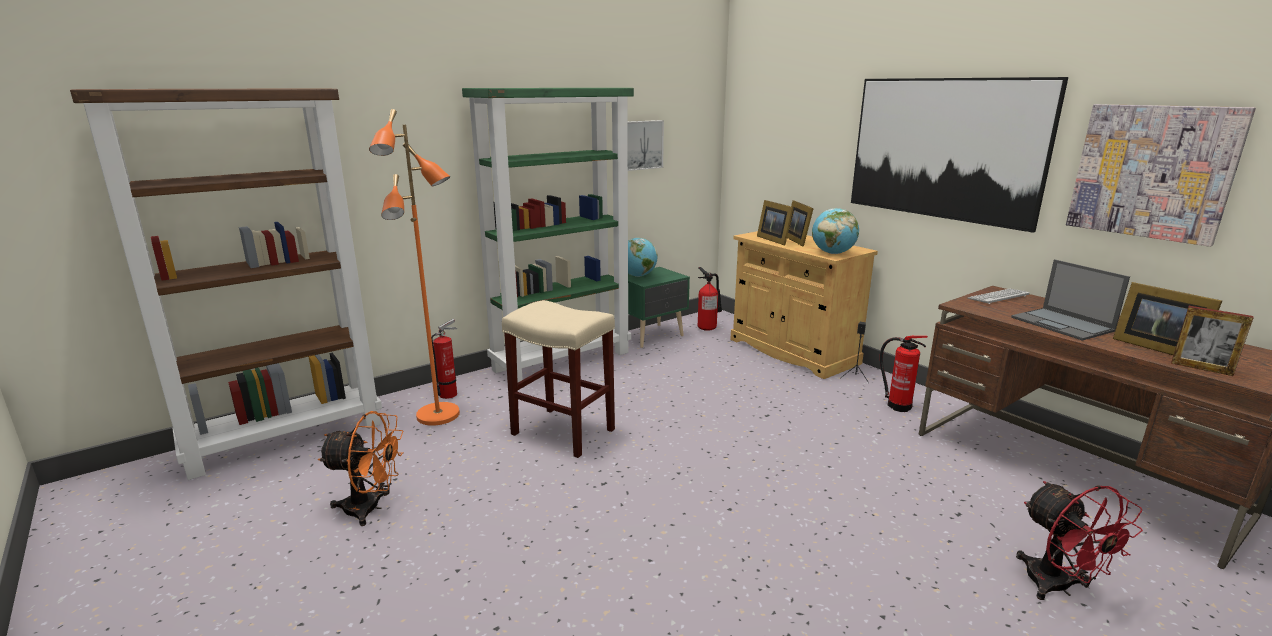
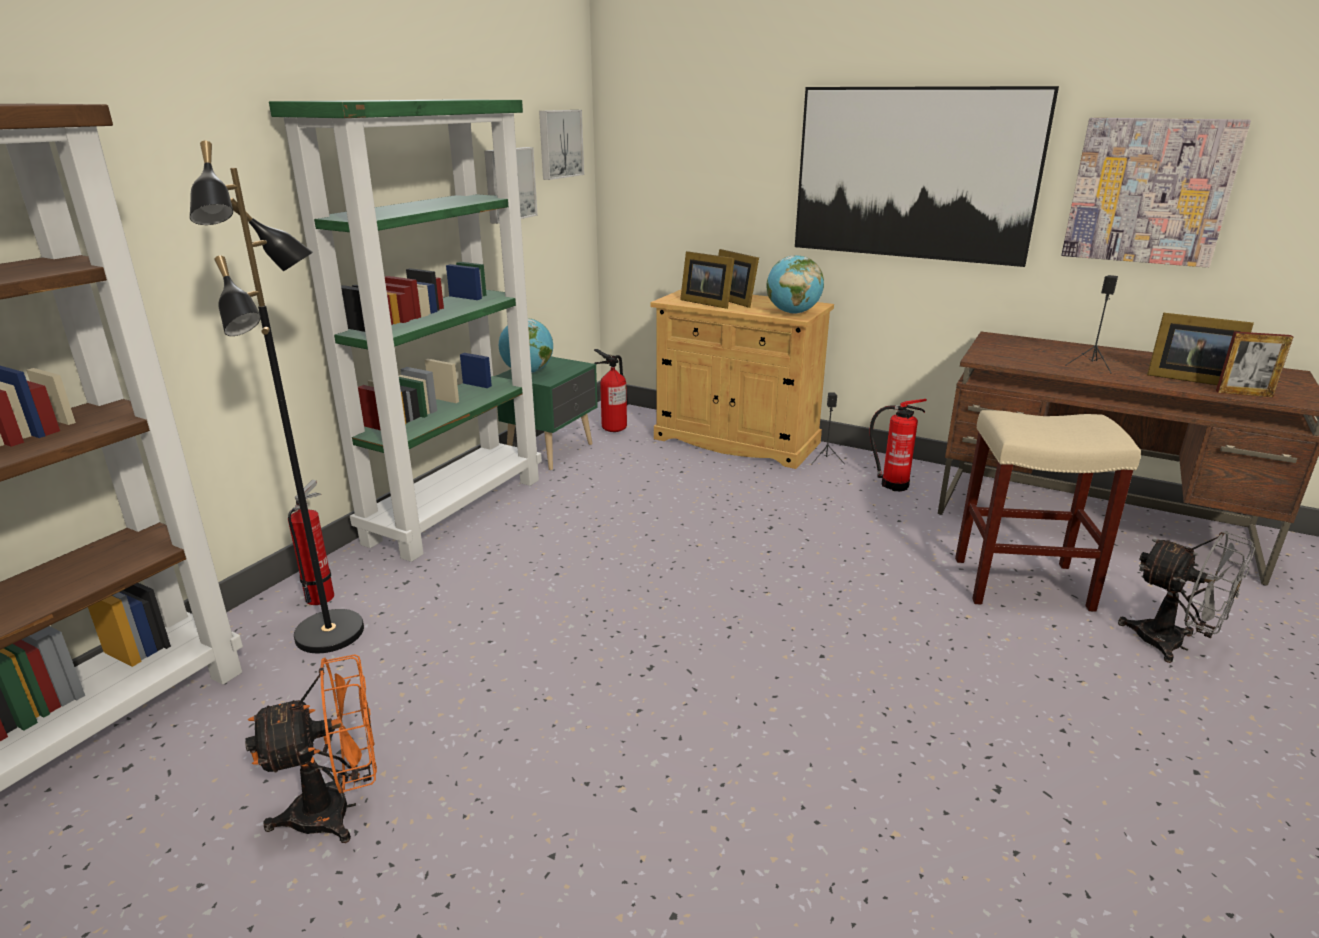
camera: 25 degrees left, 5 degrees up
orange floor lamp [369,109,460,426] -> black floor lamp [190,141,364,653]
beige stool [502,300,615,458] -> beige stool moved to [955,410,1141,612]
keyboard [968,289,1030,304] -> none
laptop [1011,259,1130,341] -> black speaker [1065,275,1118,374]
red fan [1016,481,1143,600] -> grey fan [1118,531,1255,663]
none -> picture [539,110,584,180]

